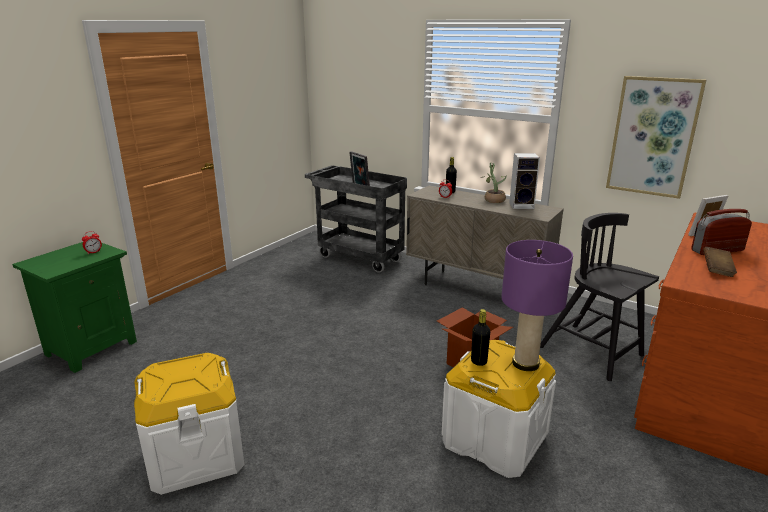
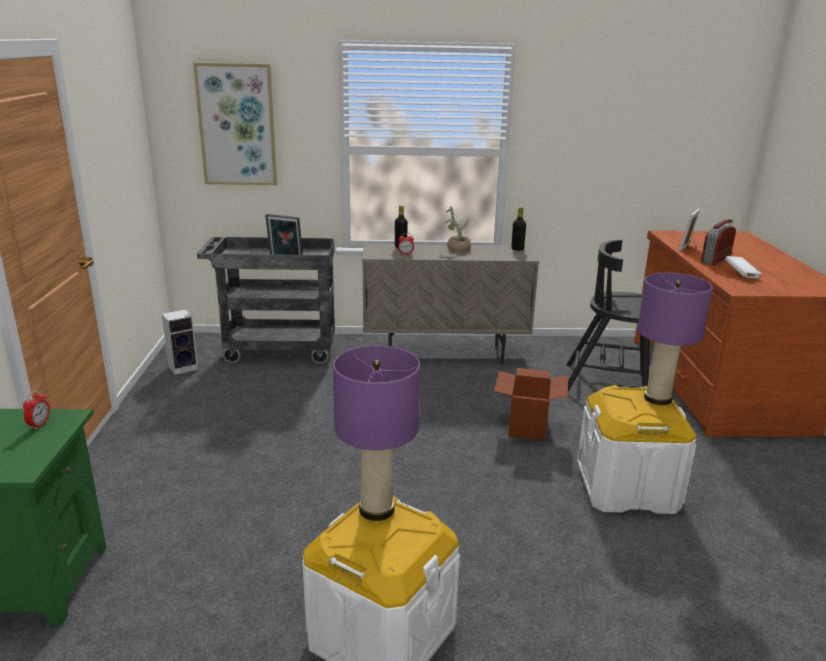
camera: 35 degrees left, 0 degrees up
black bottle [471,309,490,366] -> black bottle moved to [512,207,526,251]
speaker [509,153,540,209] -> speaker moved to [162,309,198,375]
picture [606,76,706,199] -> picture moved to [193,62,277,185]
brown book [703,247,737,277] -> white book [725,256,761,278]
none -> purple table lamp [333,345,420,521]

